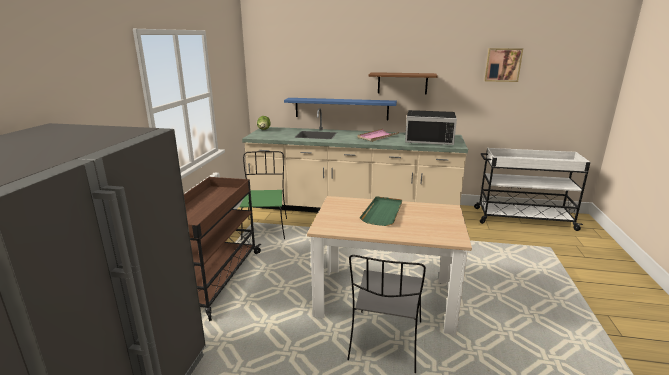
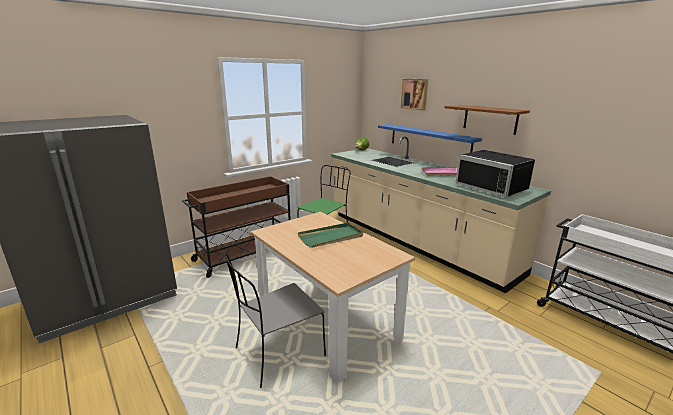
camera: 40 degrees right, 0 degrees up
picture [484,48,523,82] -> picture moved to [401,79,428,111]

